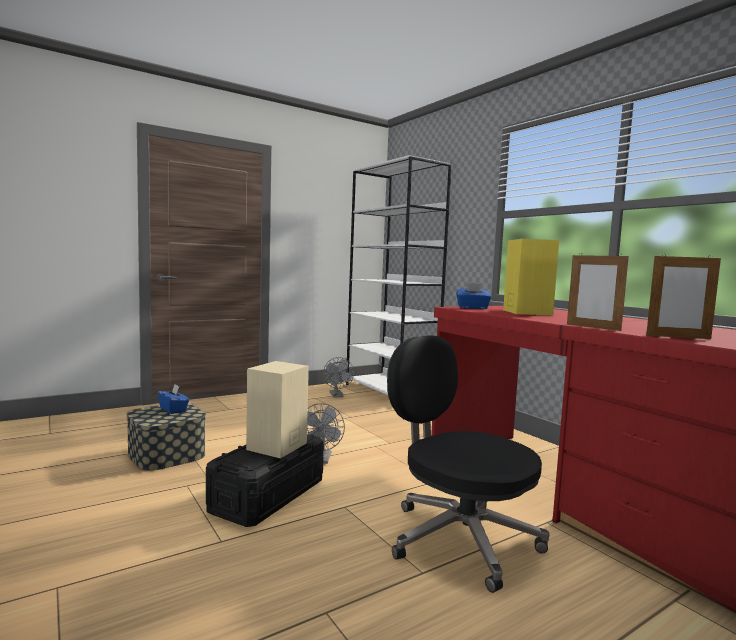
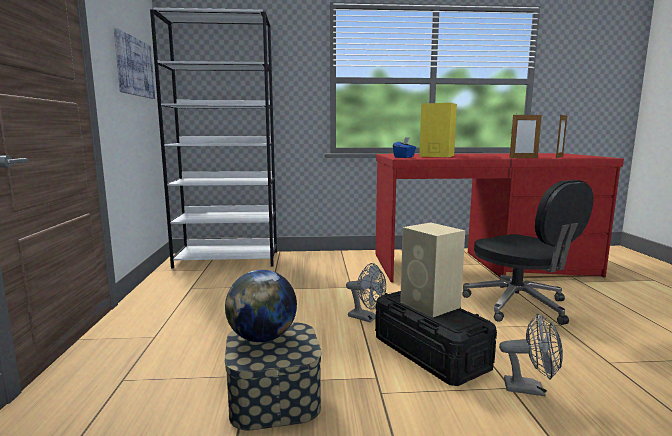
camera: 60 degrees left, 5 degrees up
blue tissue box [158,384,189,414] -> globe [225,270,297,342]
grey fan [323,357,354,398] -> grey fan moved to [499,313,563,396]
black office chair [387,335,549,593] -> black office chair turned 105 degrees counterclockwise [462,180,594,325]
none -> picture [114,28,155,99]

